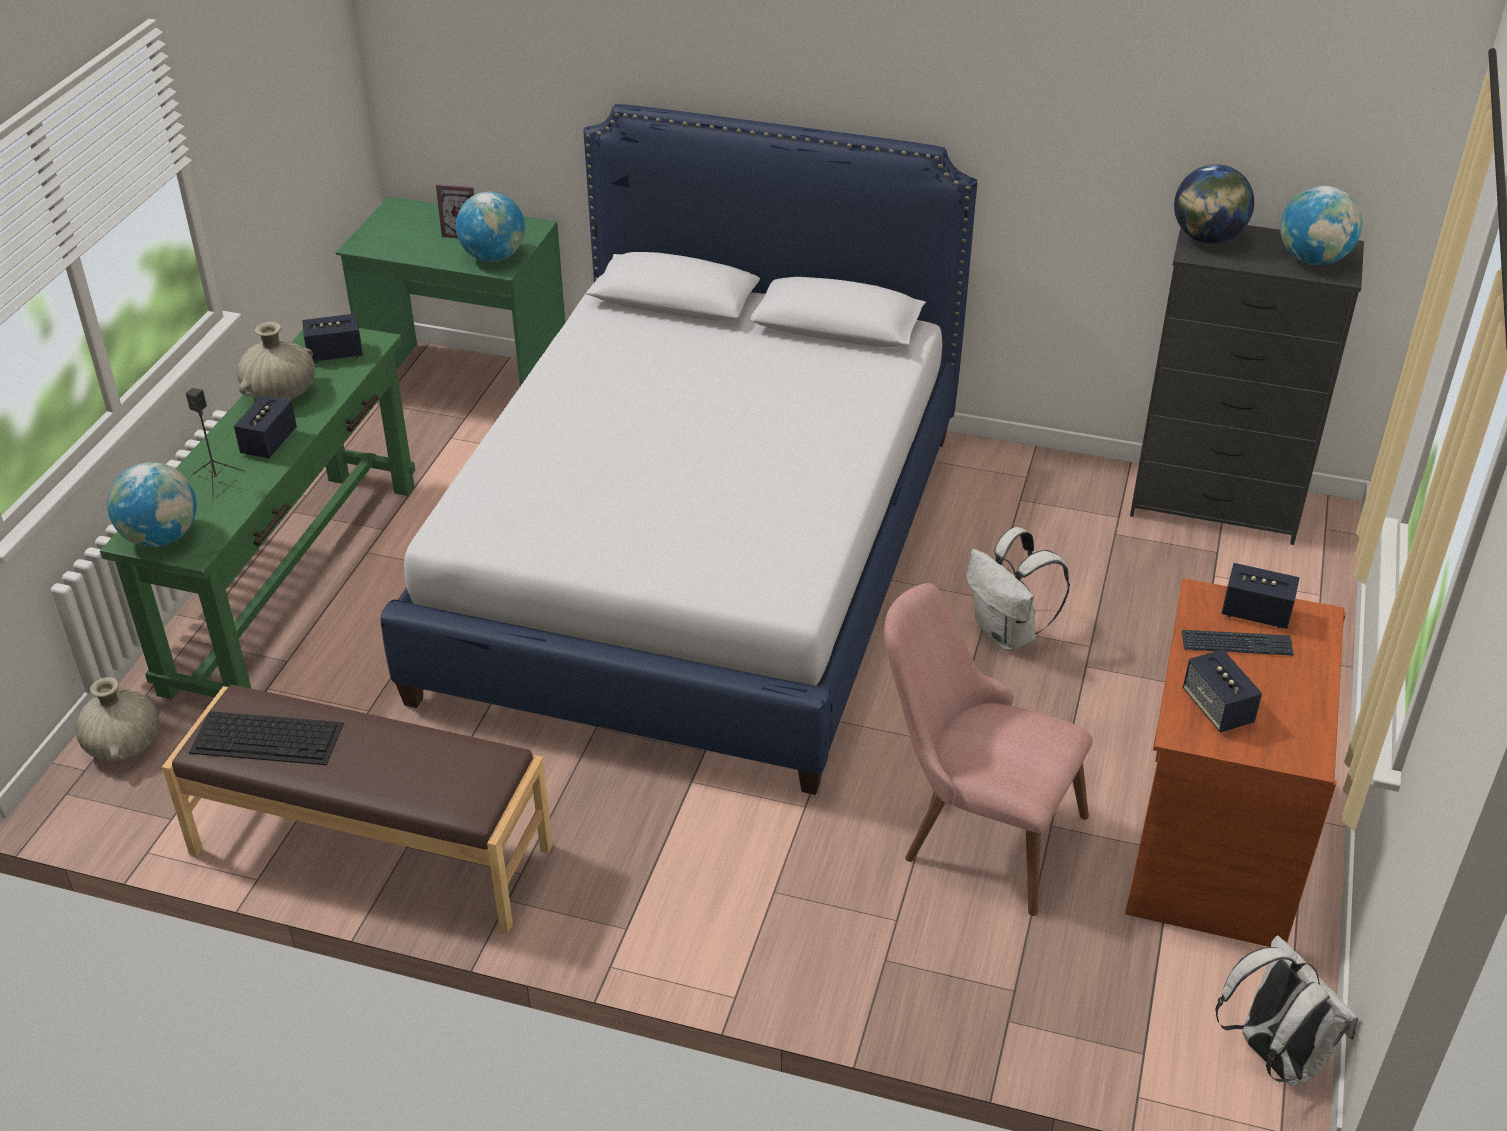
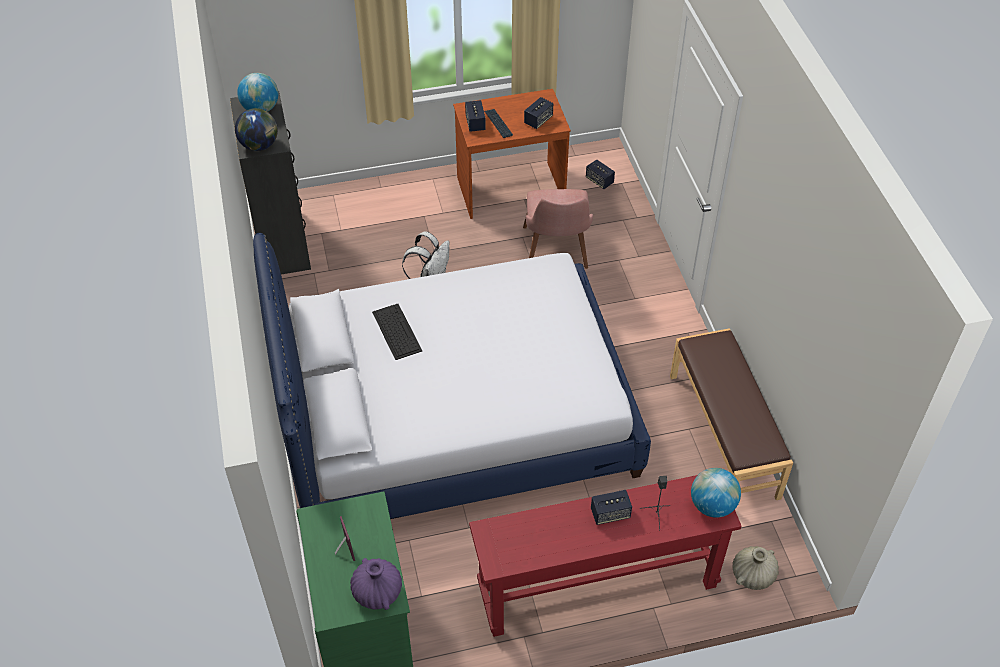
camera: 120 degrees left, 10 degrees up
green console table [100,328,415,699] -> red console table [469,475,742,637]
keyboard [189,711,344,765] -> keyboard moved to [372,304,422,360]
beige vase [237,322,315,400] -> none
speaker [302,314,363,363] -> speaker moved to [586,159,615,189]
globe [456,192,525,262] -> none
white backpack [1215,935,1358,1086] -> none
none -> purple vase [350,558,402,610]

